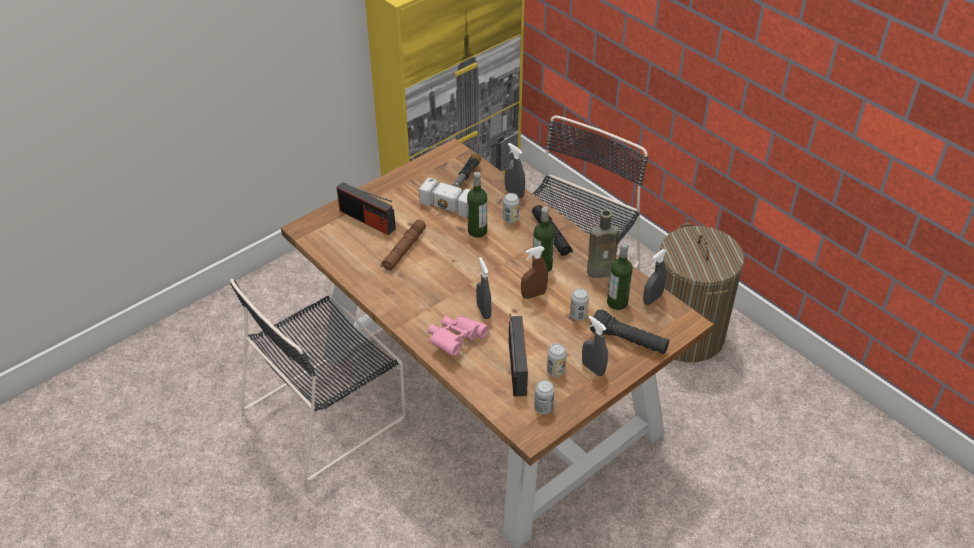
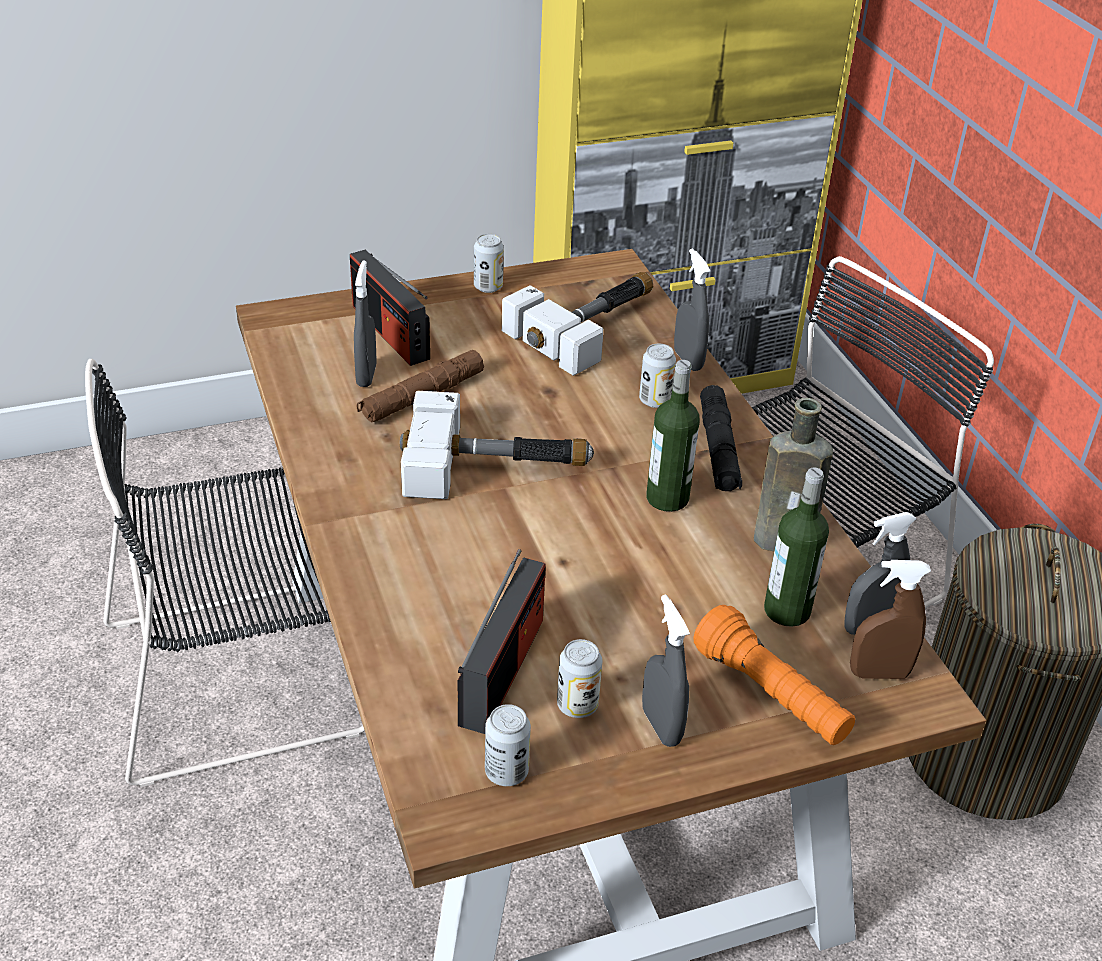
camera: 20 degrees right, 5 degrees down
pink binoculars [428,315,489,356] -> none
bottle [467,172,487,238] -> none
grey spray bottle [476,257,492,319] -> grey spray bottle moved to [354,260,377,387]
brown spray bottle [521,246,548,299] -> brown spray bottle moved to [850,560,931,679]
can [570,288,589,321] -> can moved to [474,234,504,293]
black flashlight [590,309,669,354] -> orange flashlight [694,605,855,745]
none -> hammer [400,391,594,499]

